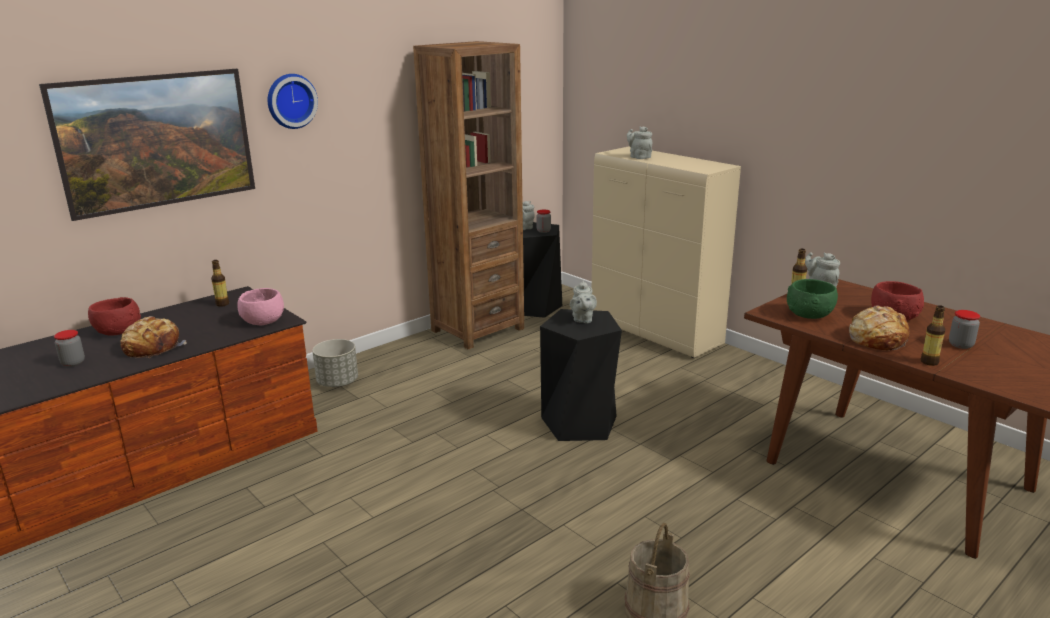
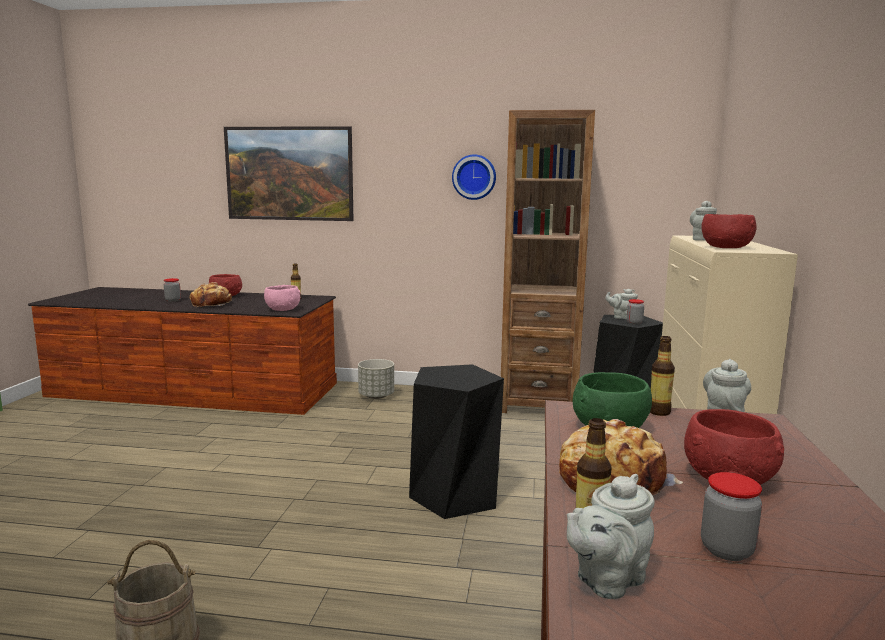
camera: 50 degrees right, 10 degrees down
wall clock [268,74,318,129] -> wall clock moved to [452,154,496,200]
grey teapot [570,281,597,323] -> grey teapot moved to [567,474,655,599]
none -> red bowl [701,214,757,248]

